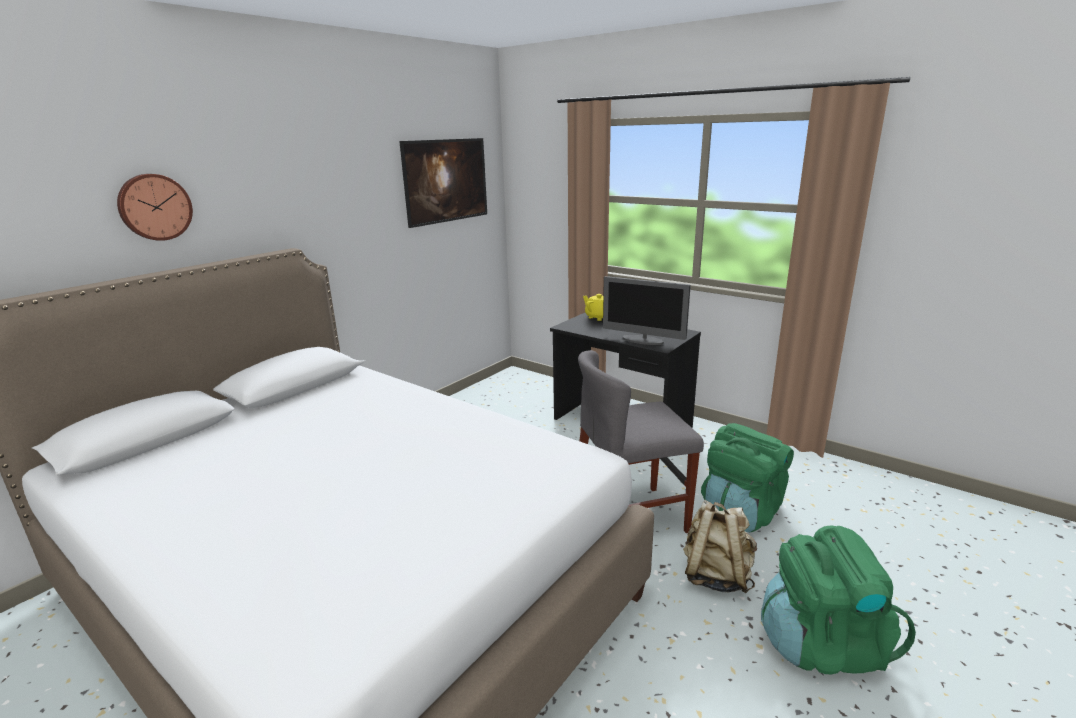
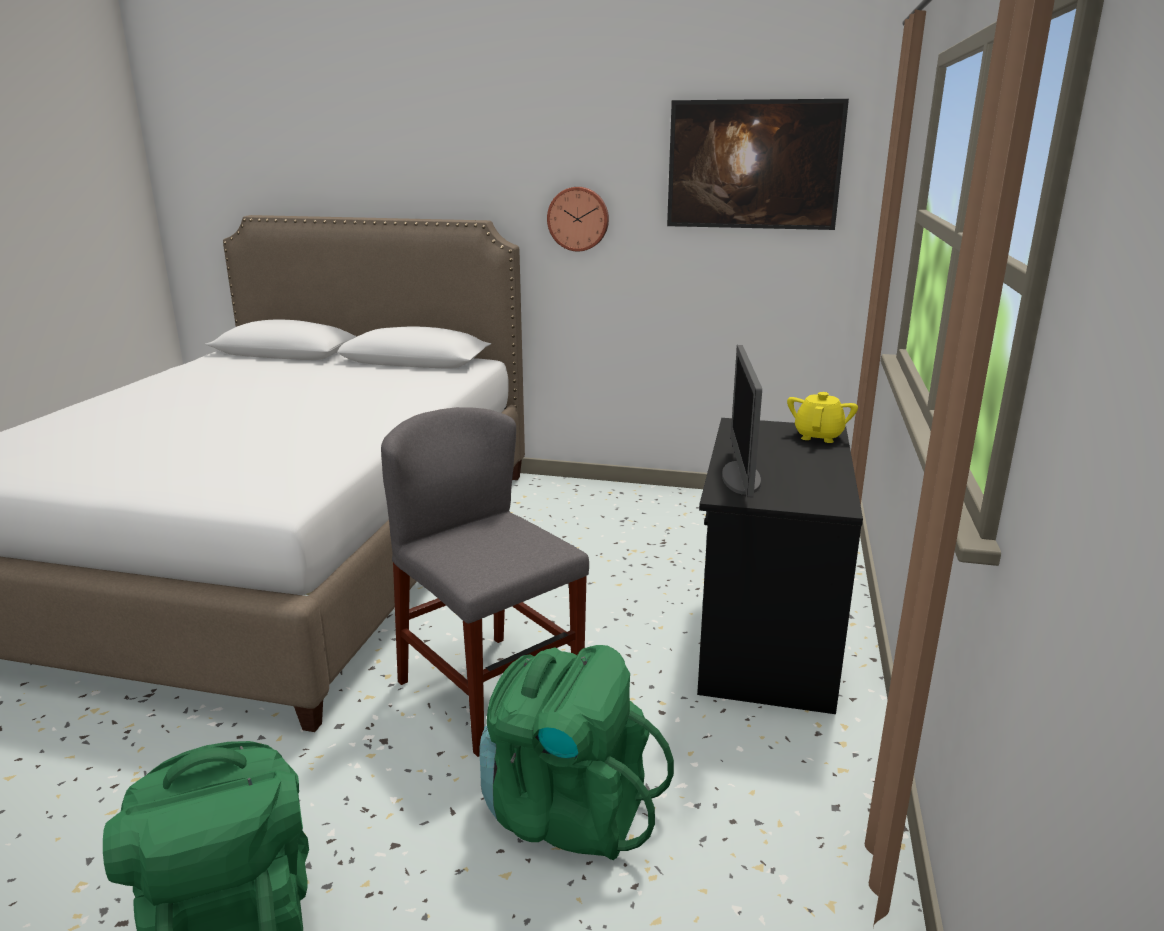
camera: 65 degrees right, 0 degrees up
wall clock [117,174,193,241] -> wall clock moved to [547,187,609,252]
beige backpack [683,500,757,593] -> none

